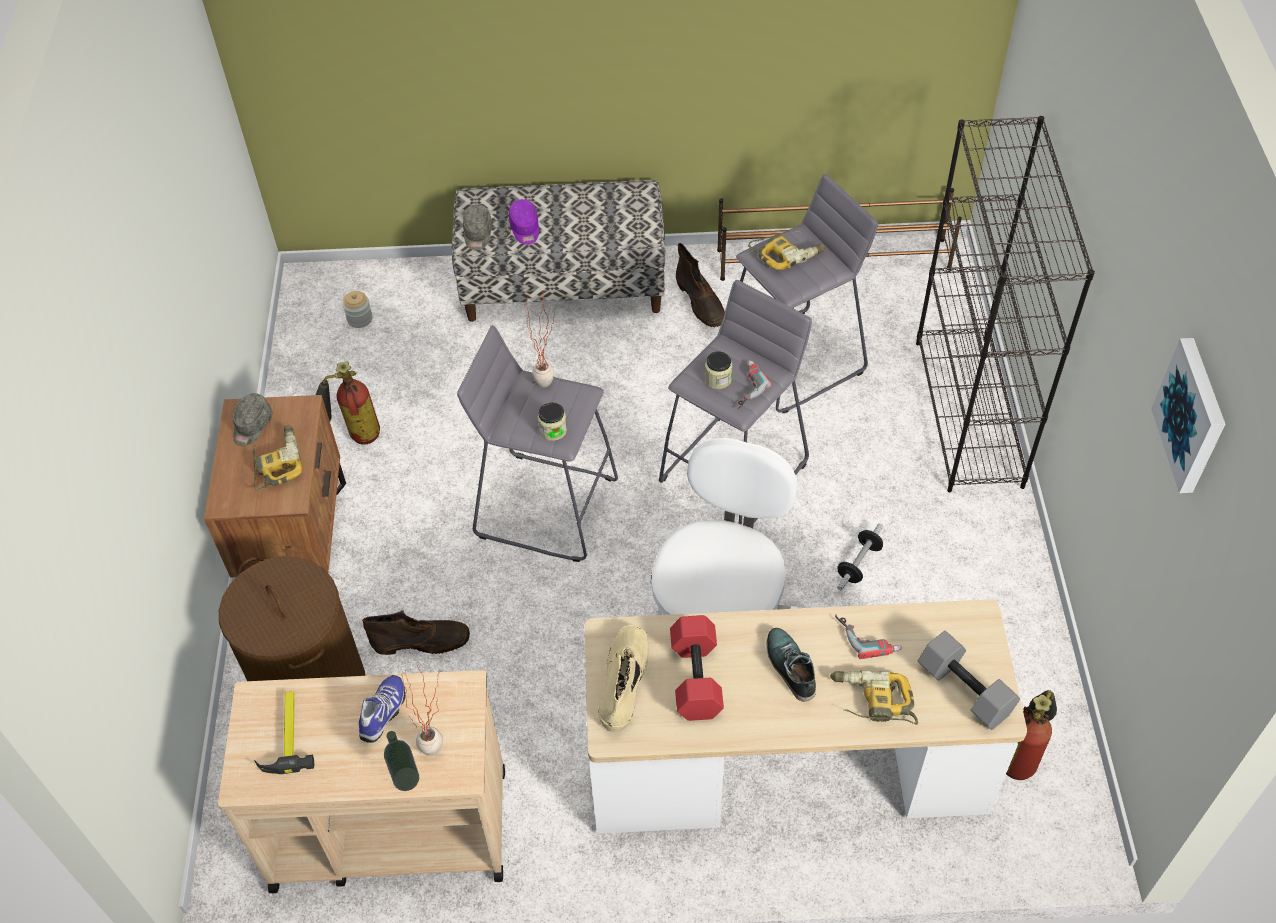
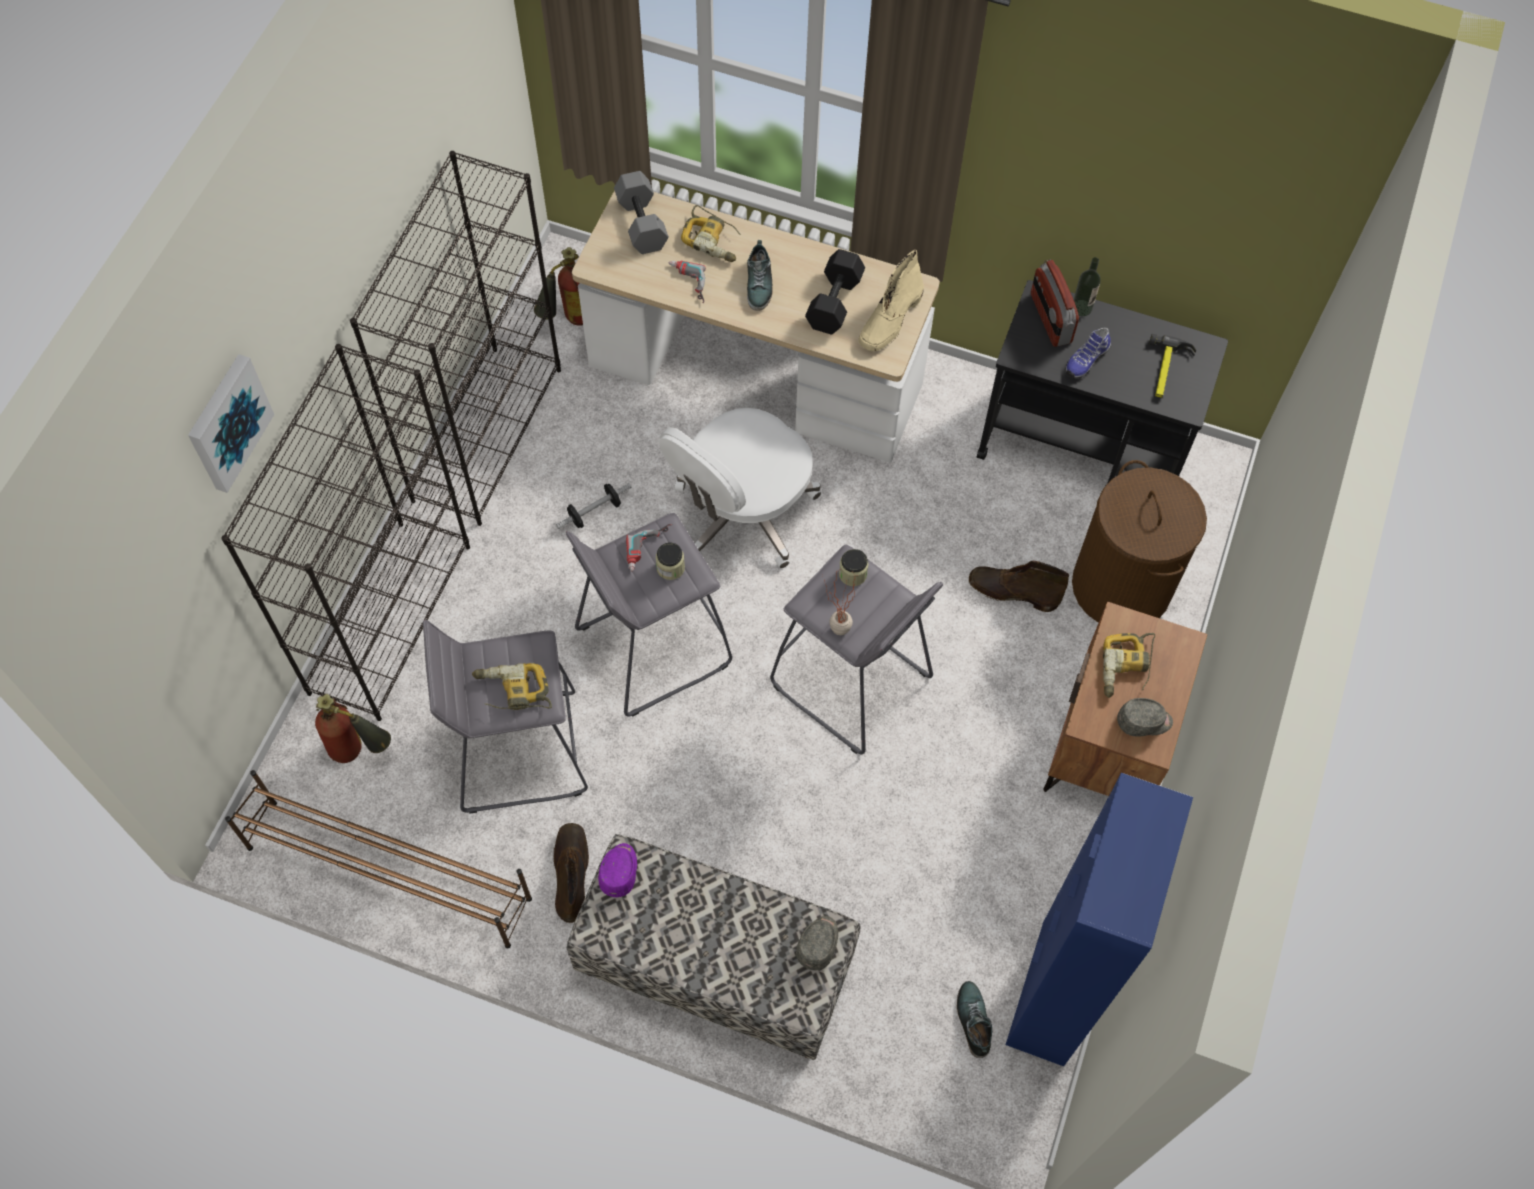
camera: 160 degrees left, 10 degrees up
beige cart [218,670,505,893] -> black cart [976,280,1228,484]
grey cap [233,393,272,446] -> grey cap turned 45 degrees clockwise [1117,698,1173,737]
fire extinguisher [316,362,380,445] -> fire extinguisher moved to [315,694,391,763]
jar [343,291,373,328] -> shoe [957,981,992,1058]
potted plant [402,666,443,756] -> radio [1031,259,1079,347]
purple cap [509,199,539,245] -> purple cap moved to [598,843,637,897]
red dumbbell [670,615,724,721] -> black dumbbell [805,249,865,335]
picture [1151,338,1225,493] -> picture moved to [188,354,274,493]
none -> black bookcase [350,151,561,526]
none -> blue cabinet [1005,773,1193,1066]

